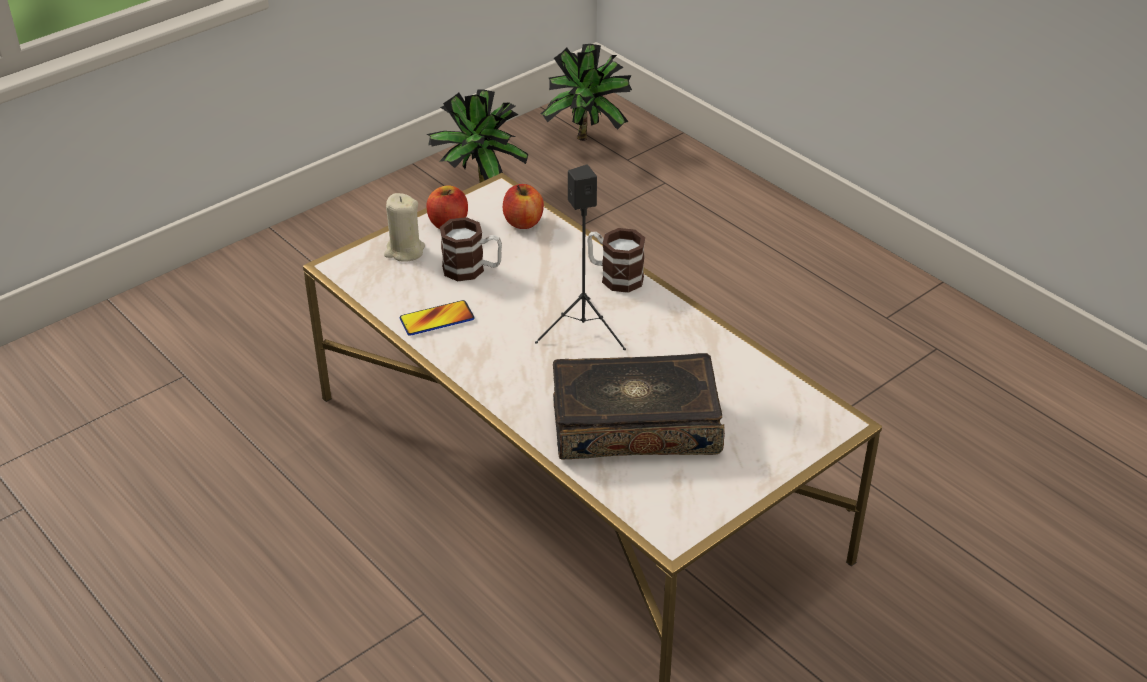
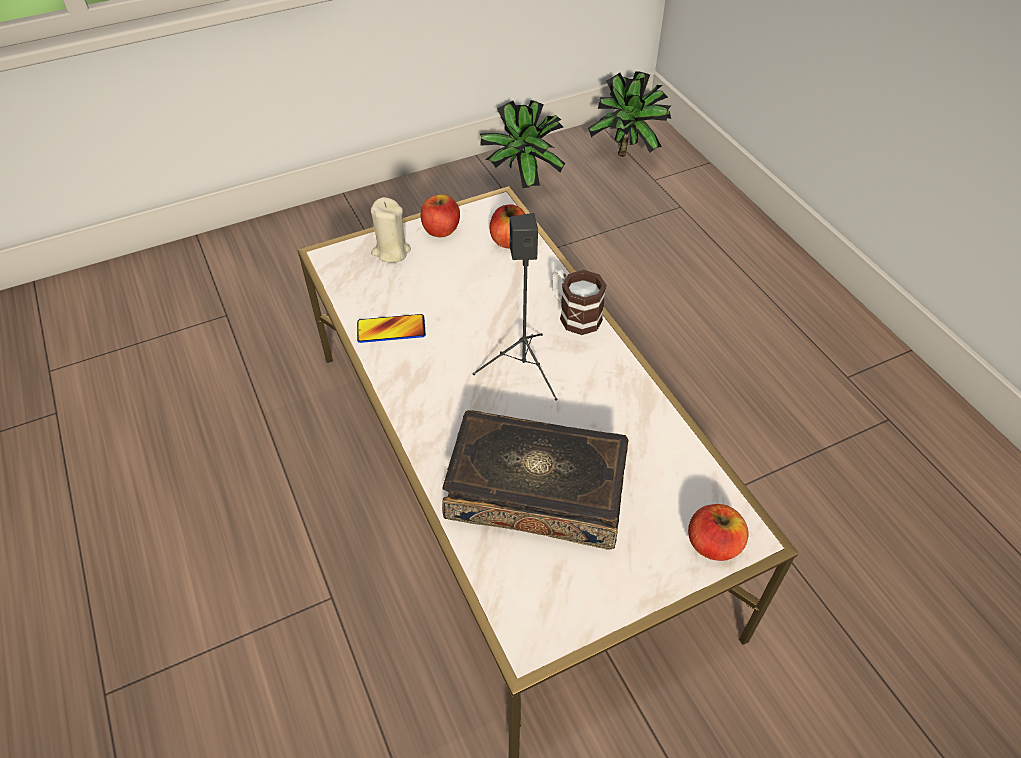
camera: 15 degrees right, 10 degrees up
mug [440,217,502,281] -> none
none -> apple [688,504,749,561]

